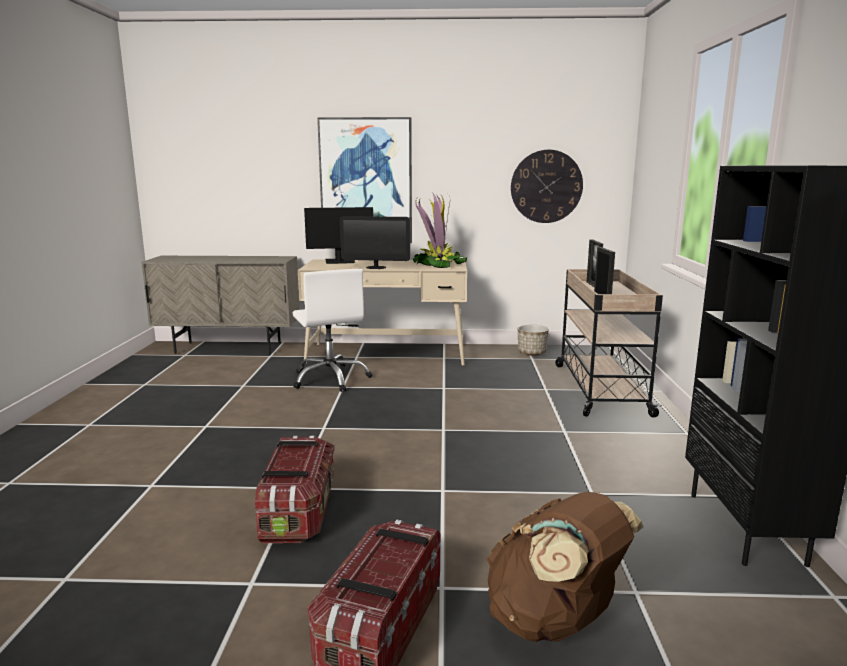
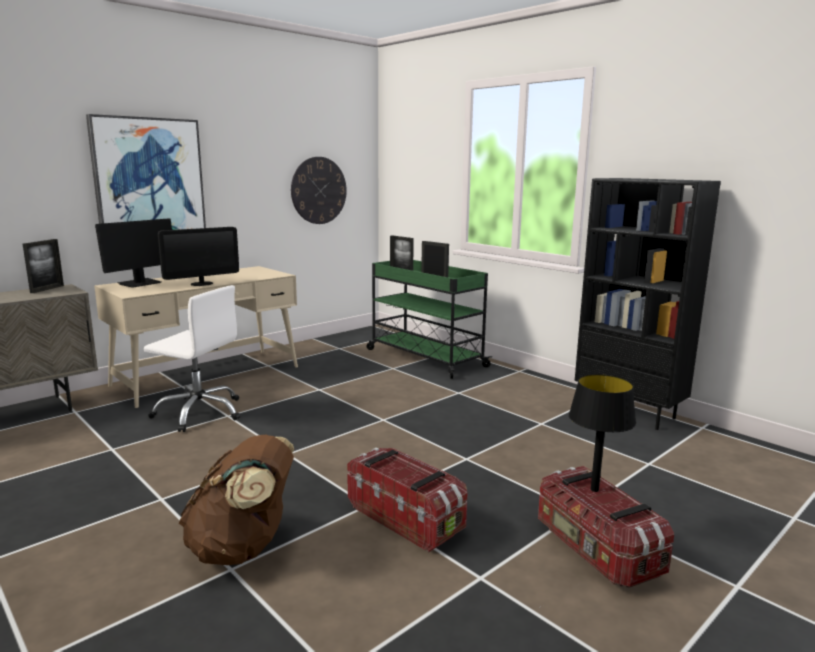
camera: 45 degrees left, 0 degrees up
potted plant [413,192,468,268] -> none
brown backpack [487,492,644,642] -> brown backpack moved to [179,435,294,565]
planter [518,325,549,356] -> none
beige cart [555,269,663,417] -> green cart [367,260,492,379]
none -> picture frame [23,239,64,293]
none -> black table lamp [569,374,636,492]

